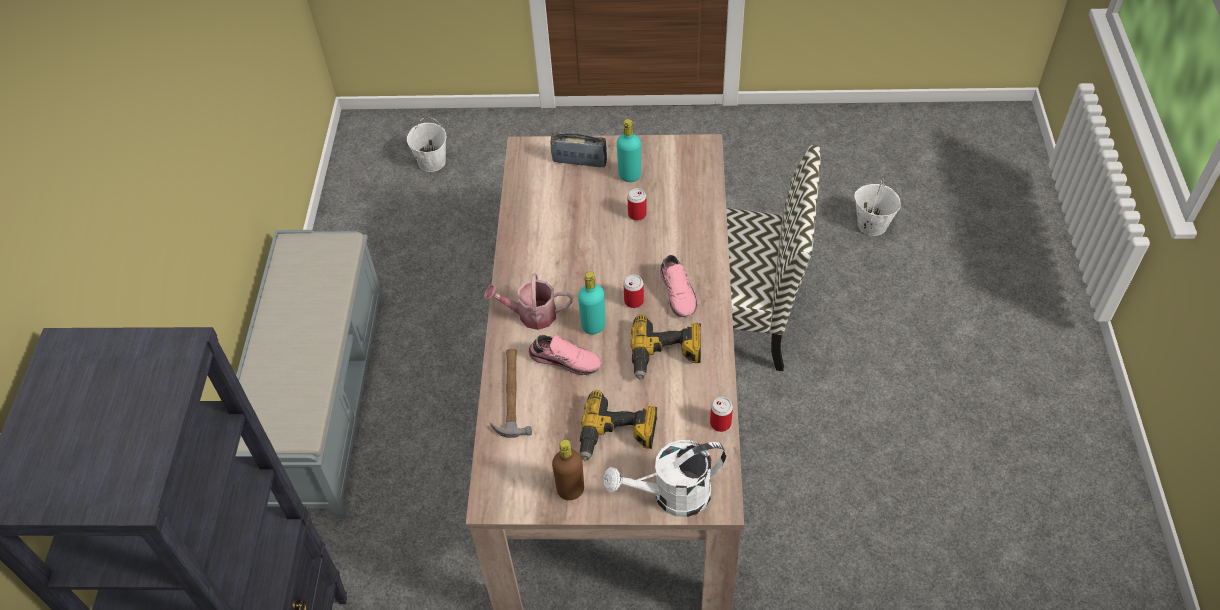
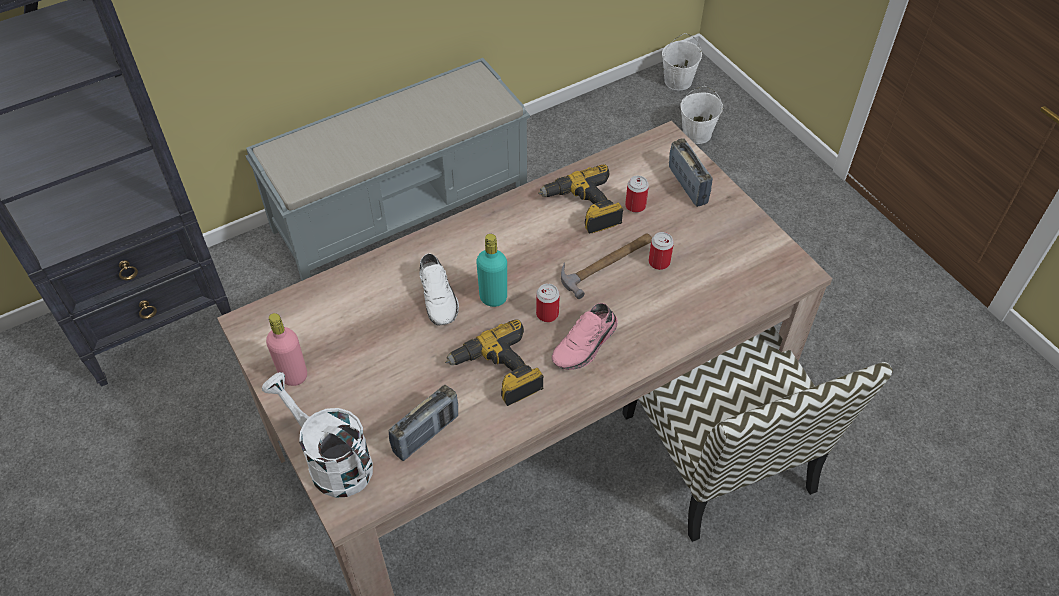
camera: 55 degrees right, 0 degrees up
watering can [484,273,573,330] -> none
hammer [490,349,532,438] -> hammer moved to [561,233,652,299]
pink shoe [528,334,602,375] -> white shoe [419,254,459,326]
brown bottle [552,439,584,500] -> pink bottle [266,313,307,386]
power drill [580,390,657,461] -> power drill moved to [538,164,623,234]
turquoise bottle [617,119,641,182] -> none
can [710,397,733,432] -> can moved to [625,176,649,213]
white bucket [854,178,901,236] -> white bucket moved to [662,33,702,90]
none -> radio [388,385,458,461]

